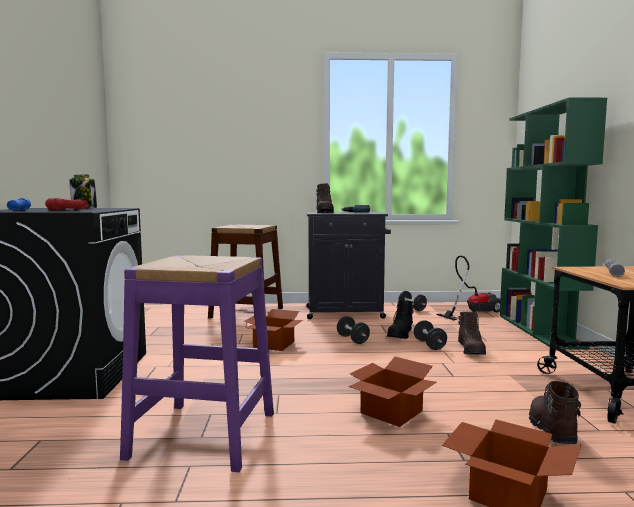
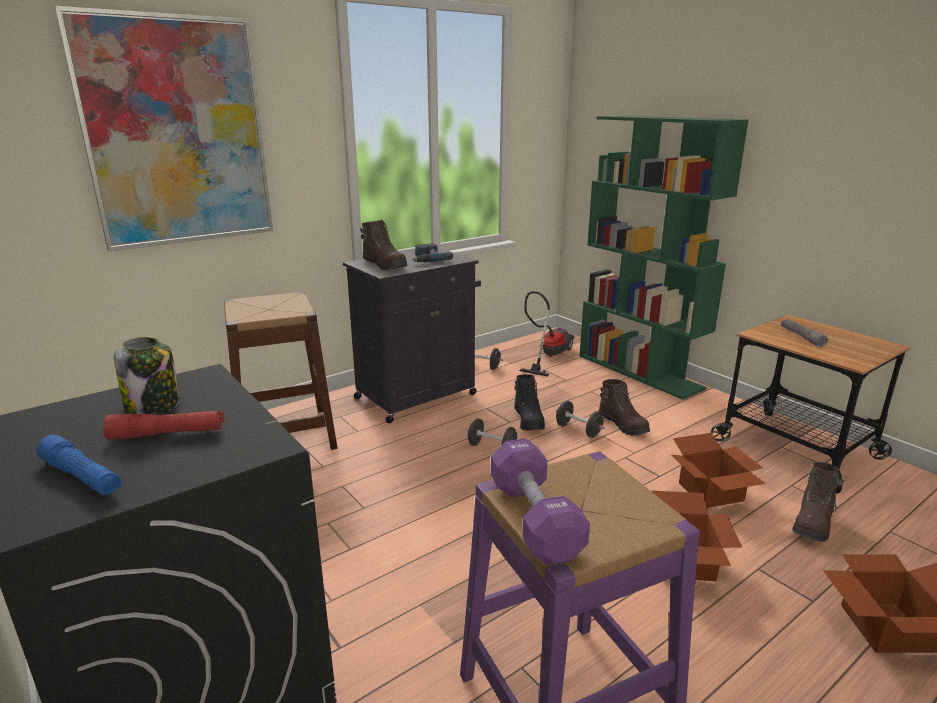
camera: 35 degrees left, 15 degrees up
cardboard box [244,309,303,351] -> cardboard box moved to [671,433,766,508]
brown boot [529,381,581,444] -> brown boot turned 120 degrees counterclockwise [792,462,839,542]
none -> picture [54,6,273,251]
none -> purple dumbbell [491,438,590,565]

